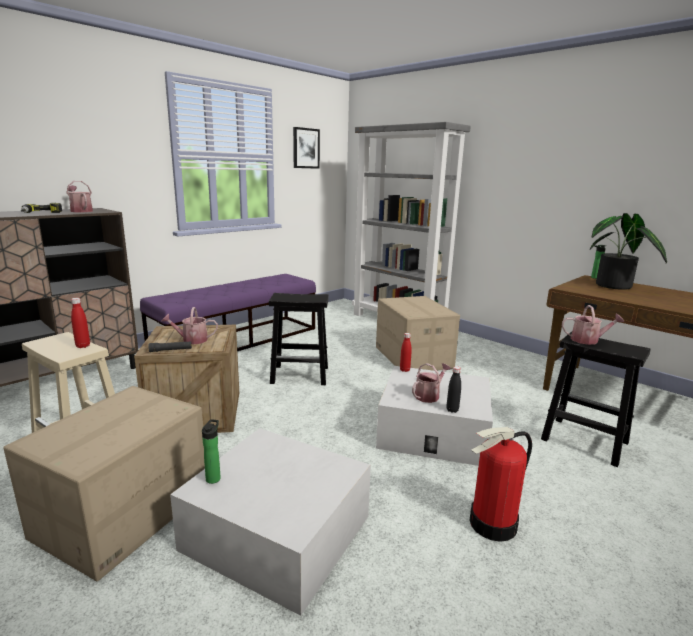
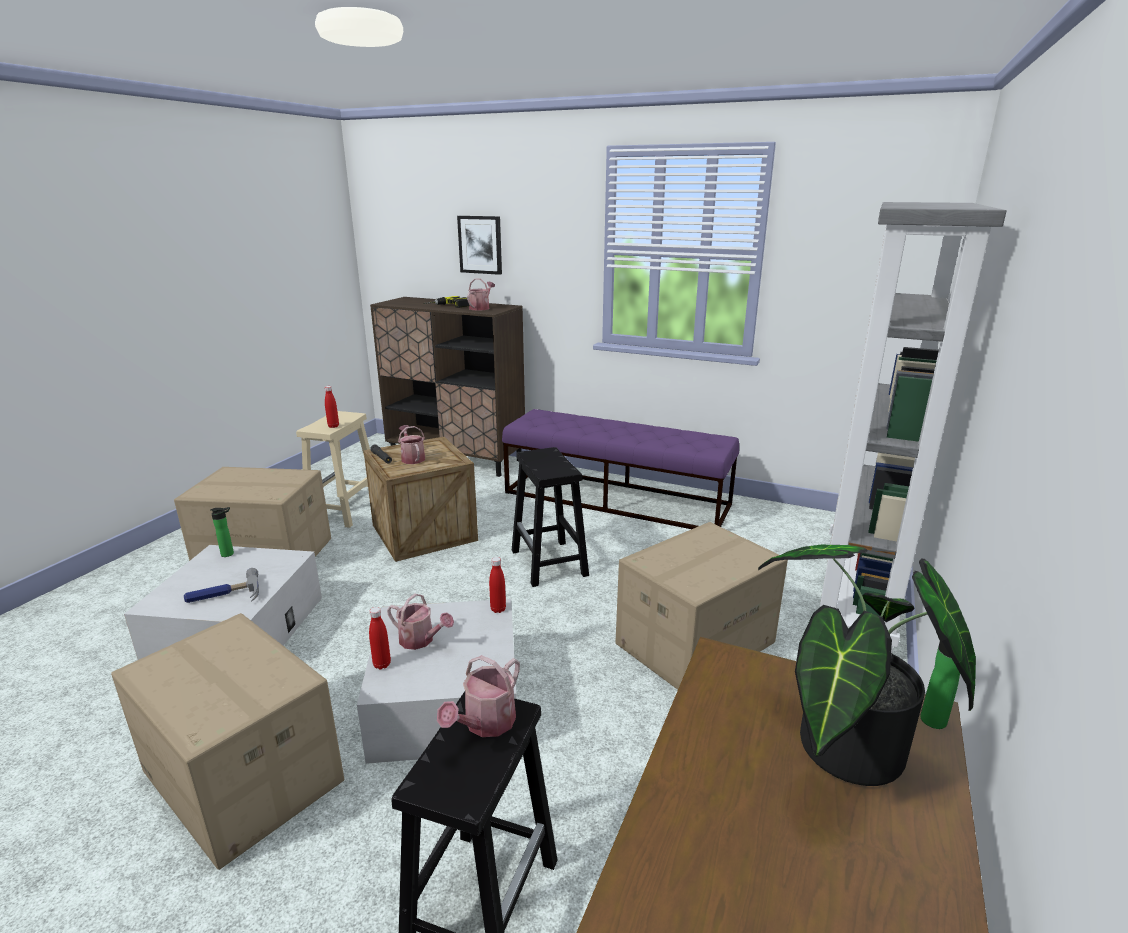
camera: 70 degrees right, 5 degrees up
picture [293,127,320,169] -> picture moved to [457,216,502,275]
black bottle [446,366,461,413] -> red bottle [369,607,391,670]
fire extinguisher [469,427,532,542] -> cardboard box [111,613,344,870]
watering can [562,305,624,345] -> watering can turned 45 degrees clockwise [437,655,520,737]
none -> hammer [184,568,259,603]

